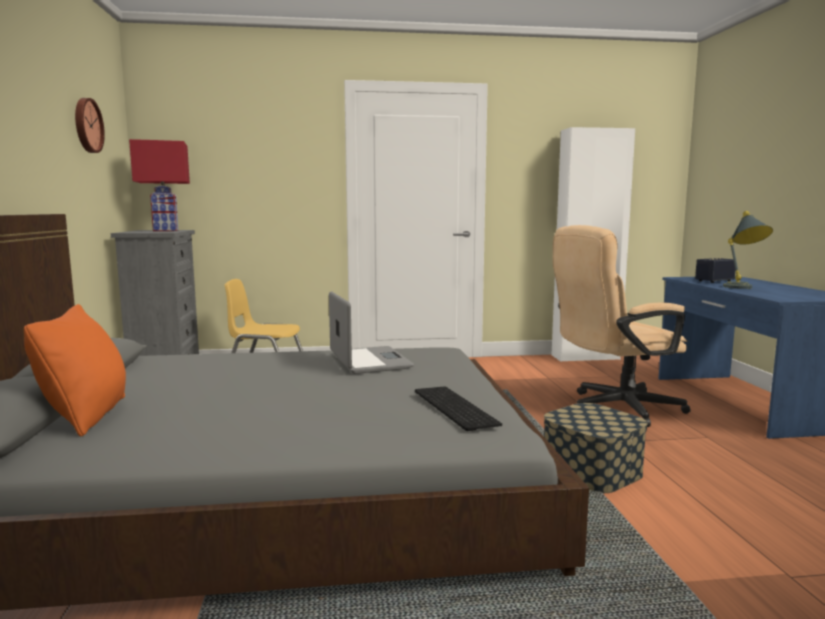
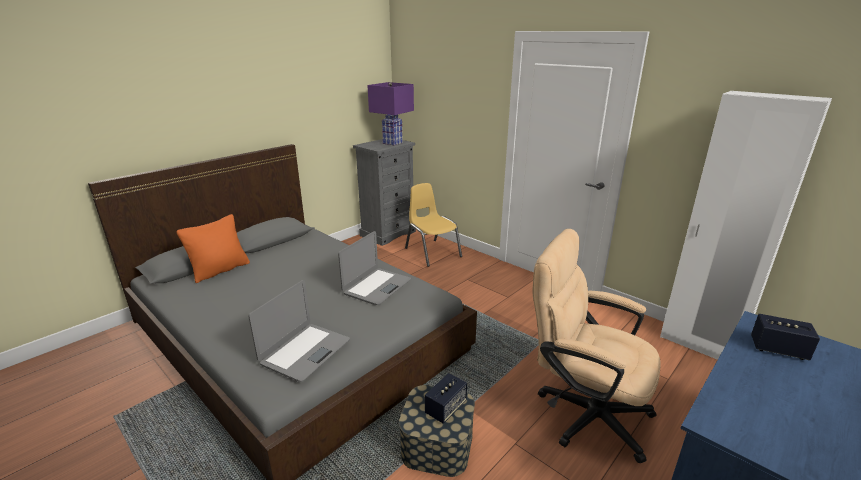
camera: 50 degrees right, 15 degrees up
wall clock [75,98,105,153] -> none
red table lamp [129,139,190,231] -> purple table lamp [367,82,414,145]
keyboard [415,386,502,431] -> laptop [248,280,350,382]
grey table lamp [723,211,773,289] -> none
none -> speaker [425,373,467,424]

